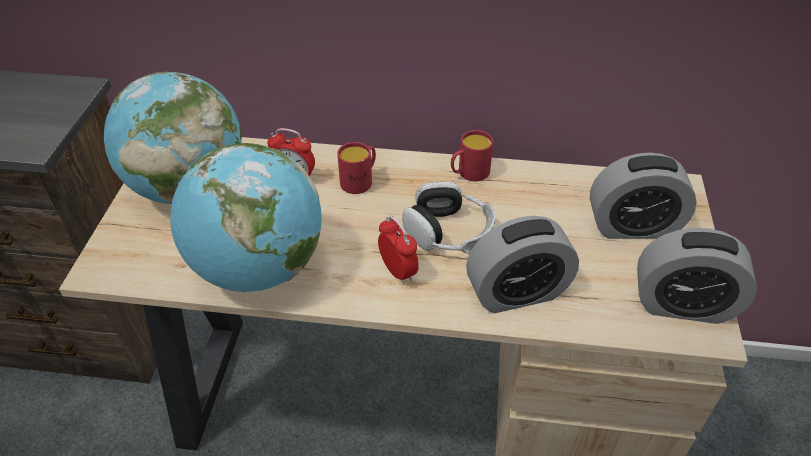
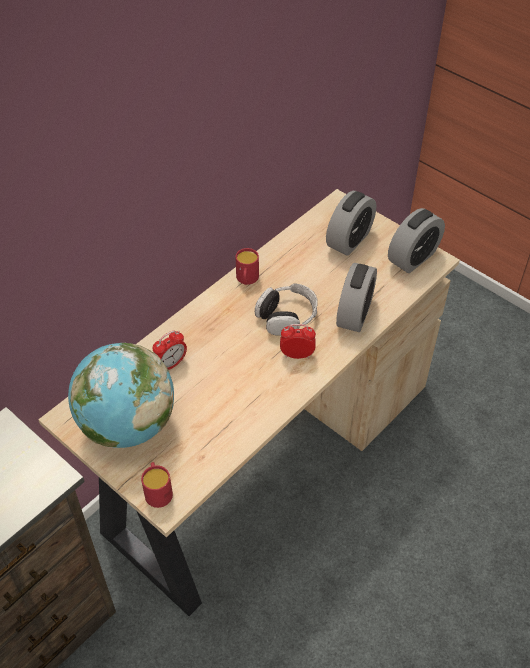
camera: 55 degrees left, 5 degrees up
globe [170,143,322,292] -> none
red mug [337,142,376,194] -> red mug moved to [141,462,173,508]

